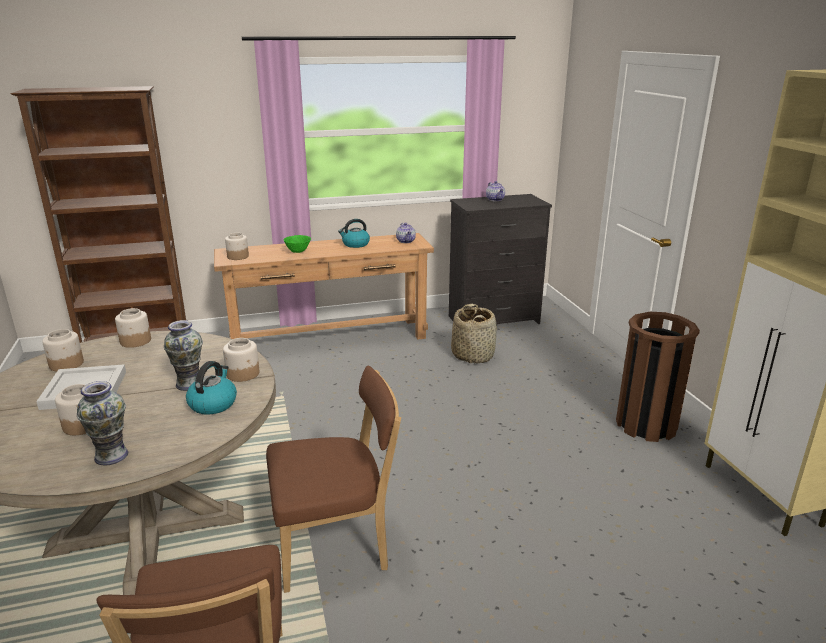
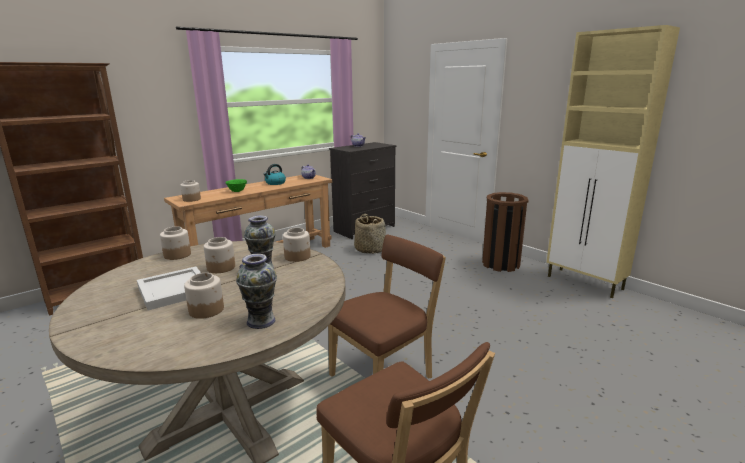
camera: 25 degrees left, 5 degrees down
jar [42,329,84,372] -> jar moved to [204,237,235,273]
kettle [186,361,237,415] -> none

